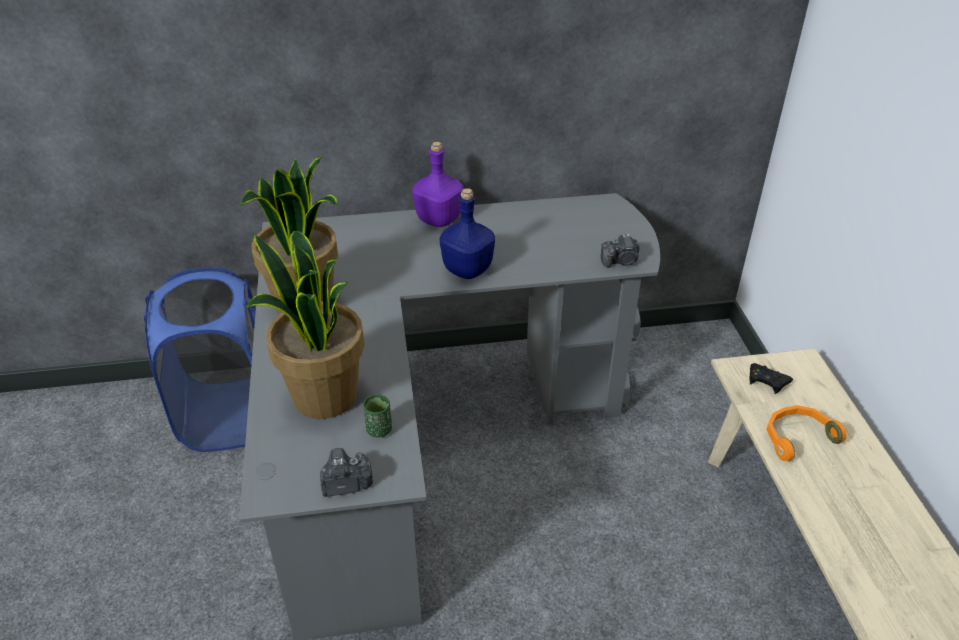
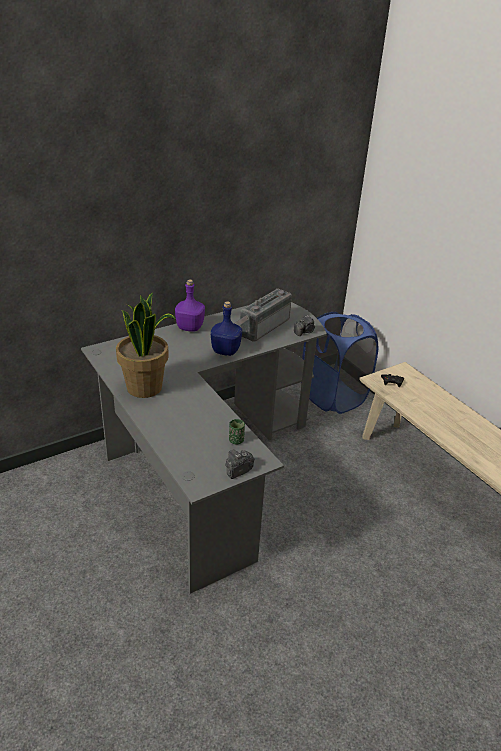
camera: 25 degrees left, 5 degrees down
blue laundry basket [144,267,256,452] -> blue laundry basket moved to [301,312,378,414]
potted plant [246,231,365,419] -> none
orange headphones [766,405,847,461] -> none
none -> radio [235,289,292,342]

